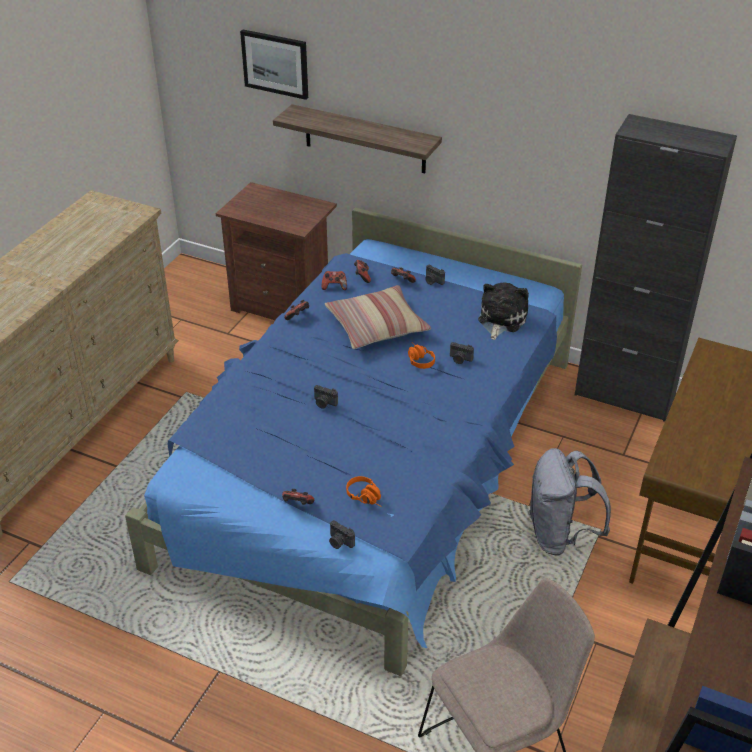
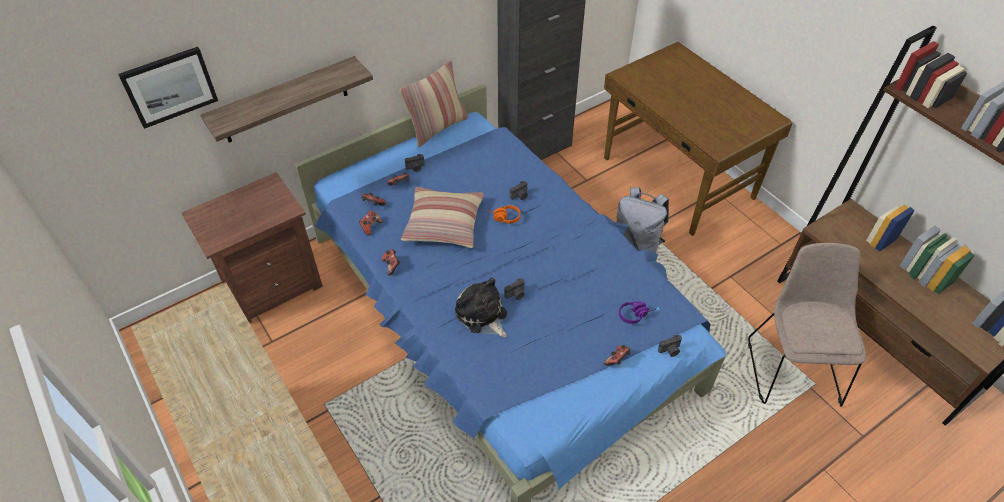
camera: 60 degrees left, 10 degrees up
orange headphones [346,476,382,507] -> purple headphones [619,301,656,324]
plush toy [478,282,529,340] -> plush toy moved to [455,278,507,337]
none -> pillow [399,61,468,147]

